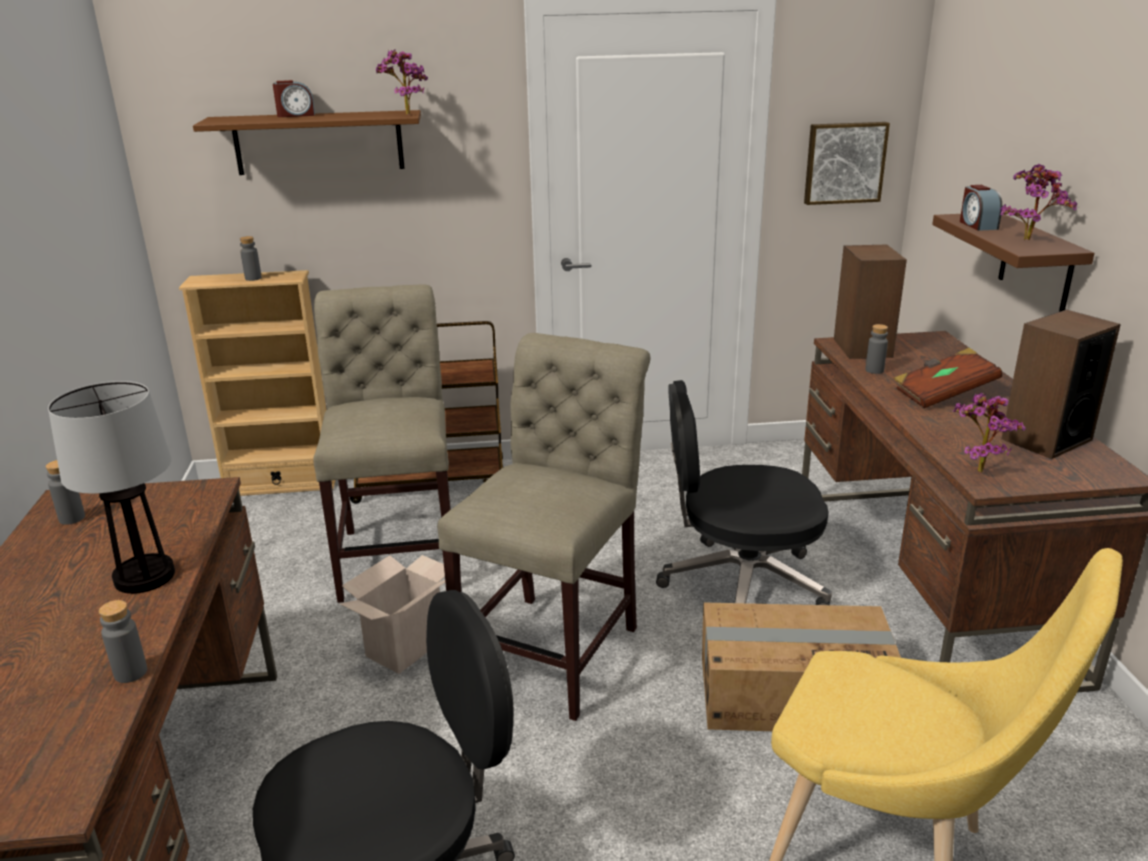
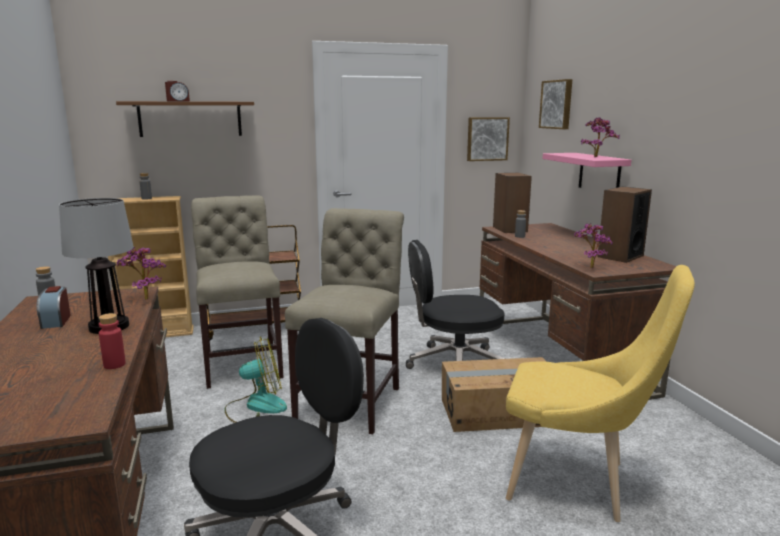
camera: 10 degrees left, 10 degrees down
grey bottle [99,600,147,683] -> red bottle [99,313,126,369]
cardboard box [340,555,445,674] -> fan [224,336,287,423]
potted plant [376,50,428,115] -> potted plant moved to [117,247,166,300]
brown book [894,348,1002,408] -> none
brown shelf [932,214,1095,312] -> pink shelf [542,153,631,188]
alarm clock [960,185,1002,231] -> alarm clock moved to [37,286,71,329]
none -> picture [539,79,572,129]

